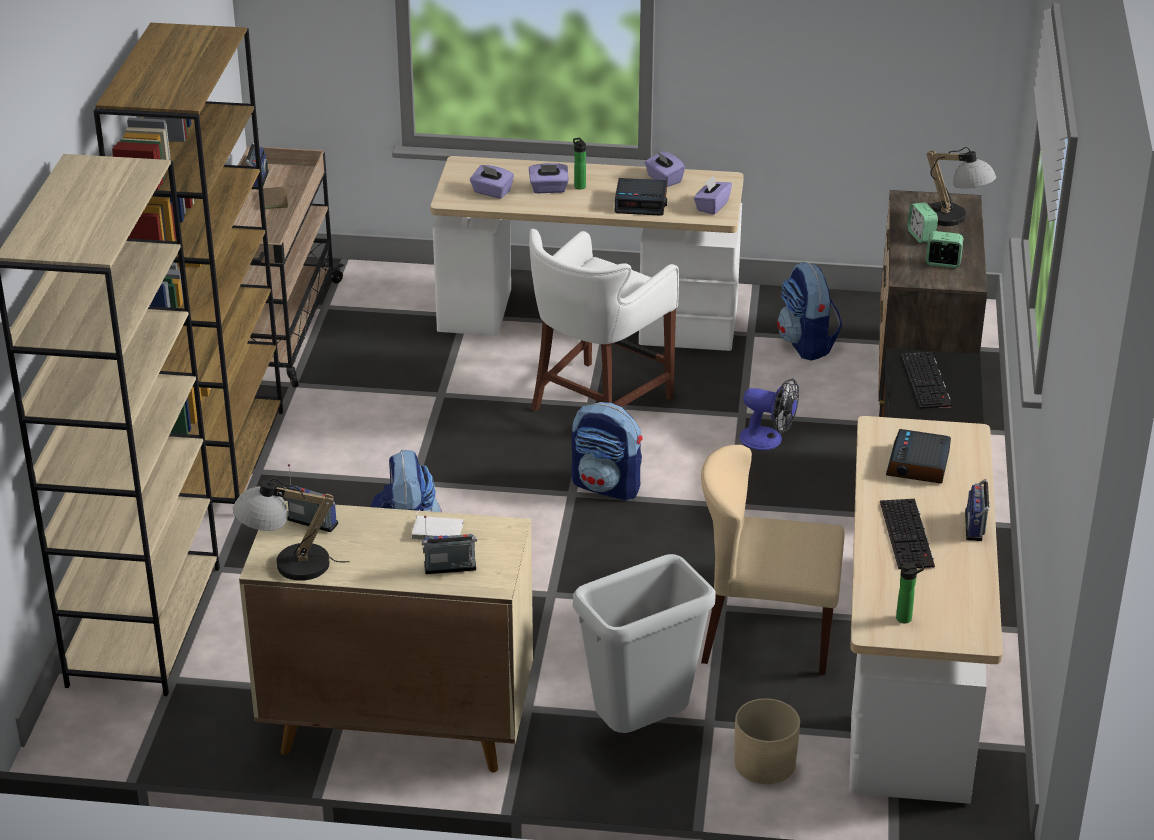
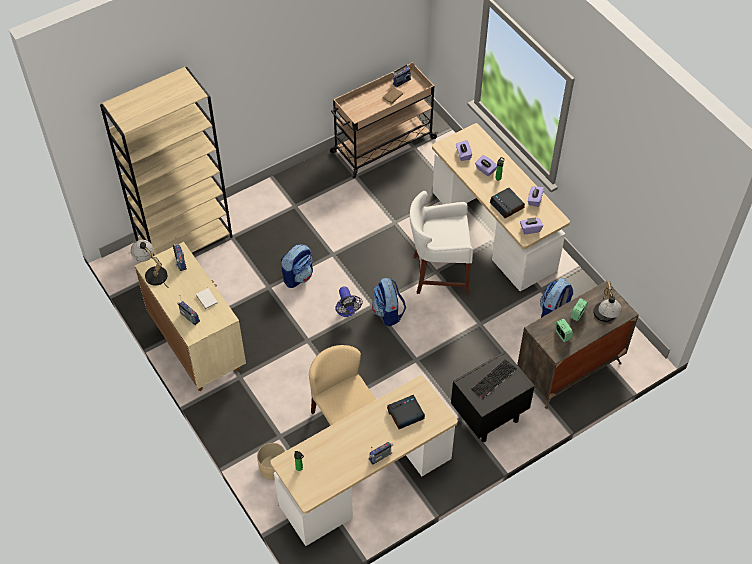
camera: 50 degrees right, 20 degrees up
brown bookcase [94,23,283,504] -> none
grey trash can [573,554,716,733] -> none
fan [739,378,799,450] -> fan moved to [335,286,363,317]
keyboard [880,499,935,569] -> none

